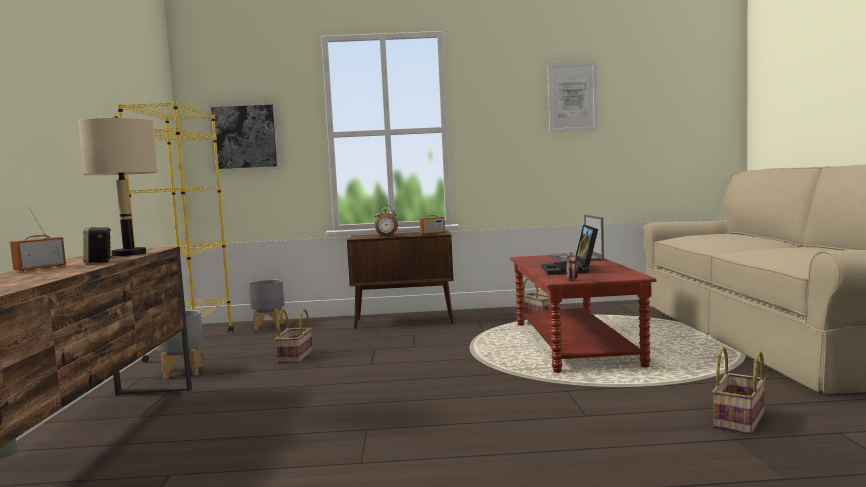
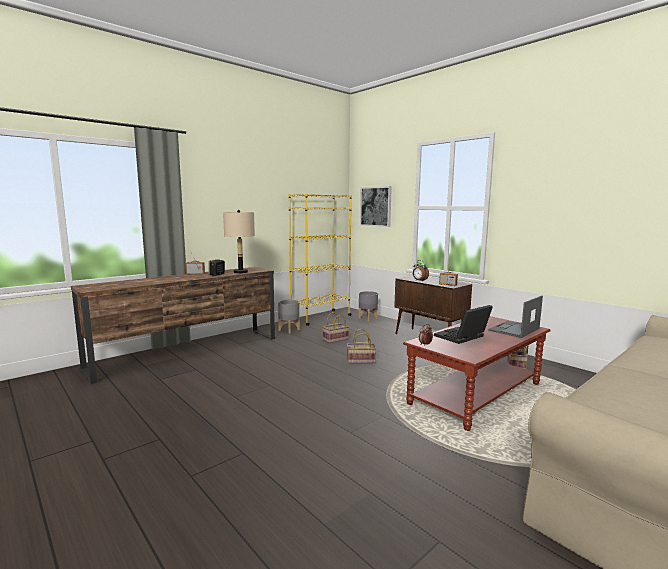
camera: 50 degrees right, 5 degrees up
picture [548,61,598,132] -> none
basket [712,347,766,435] -> basket moved to [347,329,376,364]

